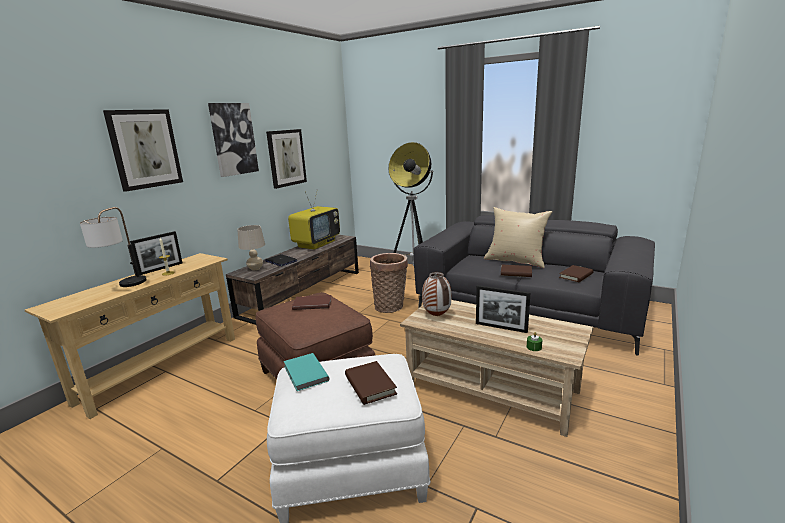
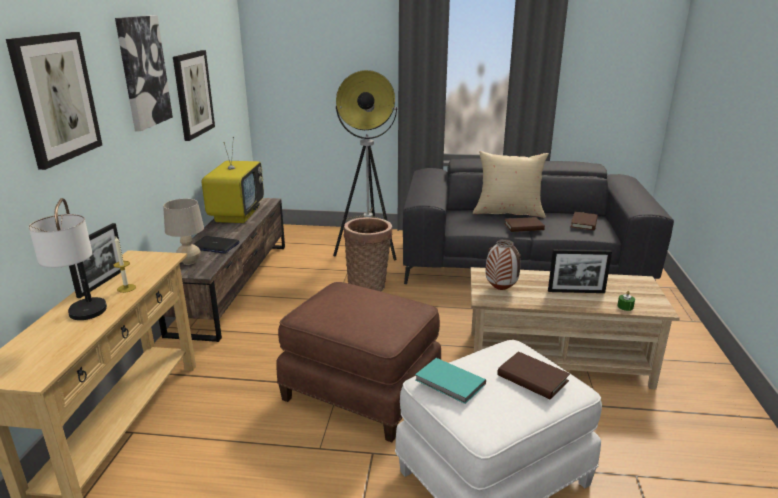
camera: 25 degrees left, 5 degrees up
brown book [292,295,332,310] -> none

